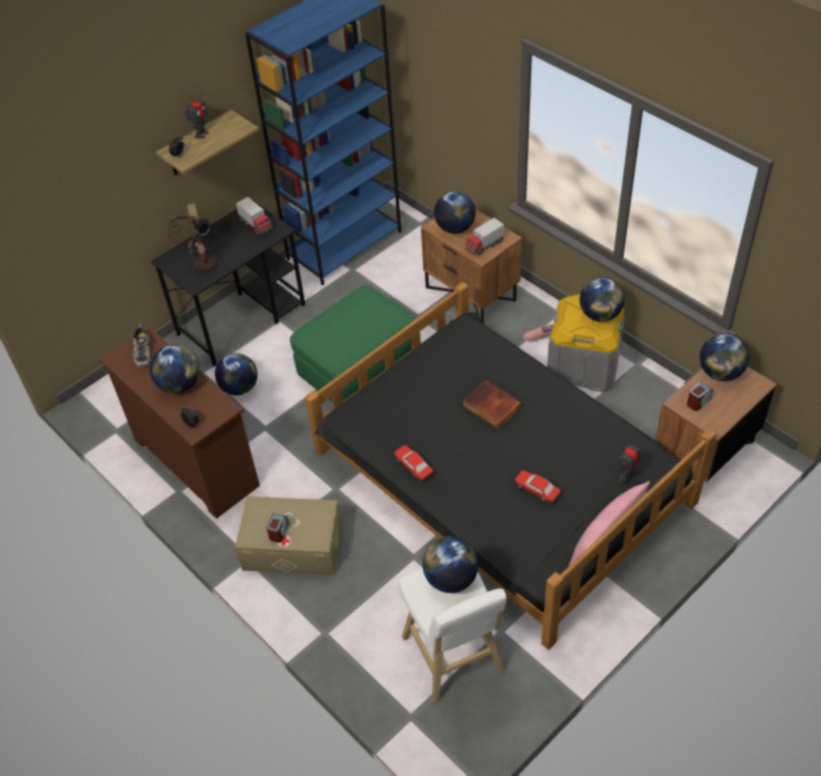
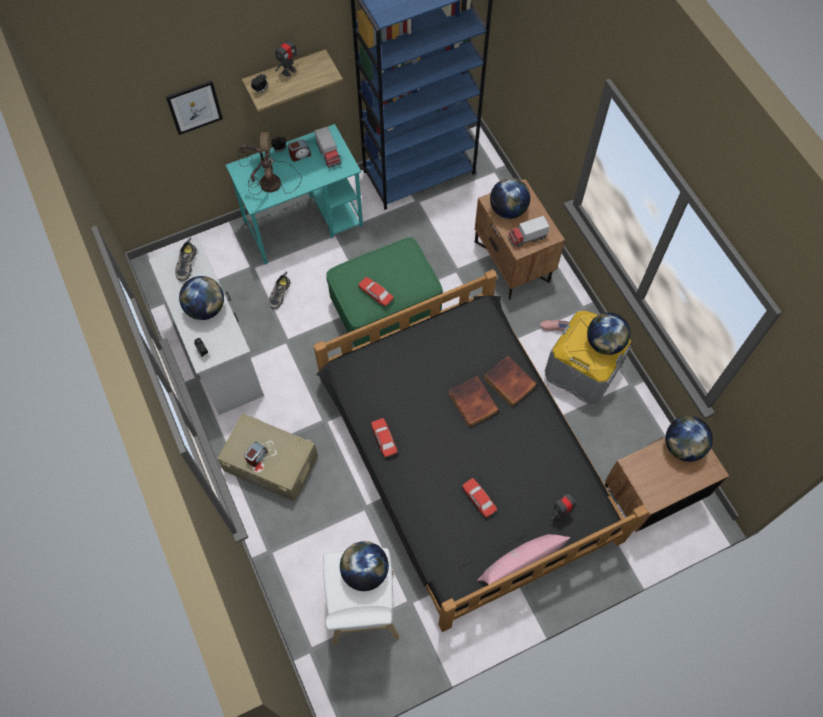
camera: 15 degrees right, 15 degrees up
brown dresser [100,327,260,519] -> white dresser [149,239,264,415]
black desk [151,201,305,367] -> turquoise desk [226,124,363,265]
globe [215,353,258,395] -> shoe [269,271,290,309]
alarm clock [687,382,713,411] -> alarm clock moved to [288,139,311,161]
none -> picture [165,80,223,135]
none -> toy car [358,277,394,307]
none -> book [483,356,537,407]

